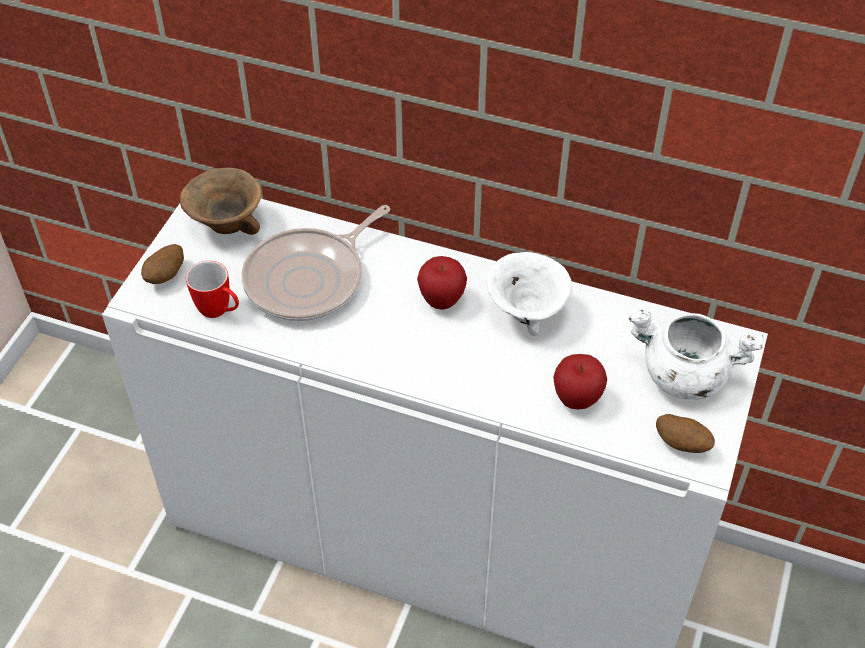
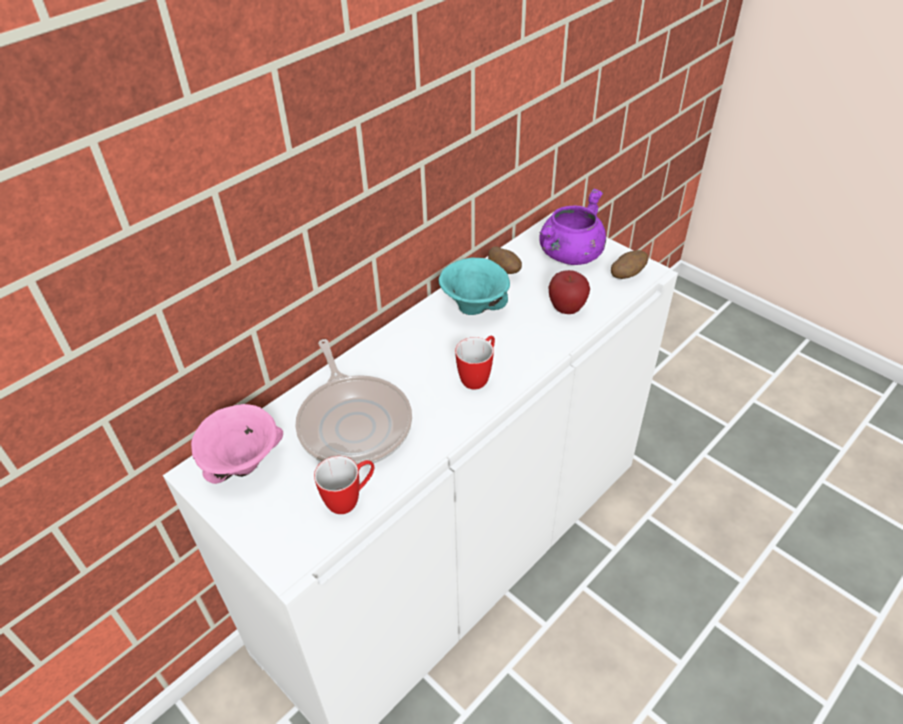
camera: 65 degrees left, 5 degrees down
potato [141,244,184,284] -> potato moved to [488,246,522,274]
brown bowl [180,168,262,235] -> pink bowl [191,404,283,484]
apple [417,256,467,310] -> none
white bowl [486,252,572,336] -> turquoise bowl [439,258,510,315]
white cooking pot [629,308,764,400] -> purple cooking pot [540,188,606,265]
none -> mug [455,336,495,390]

